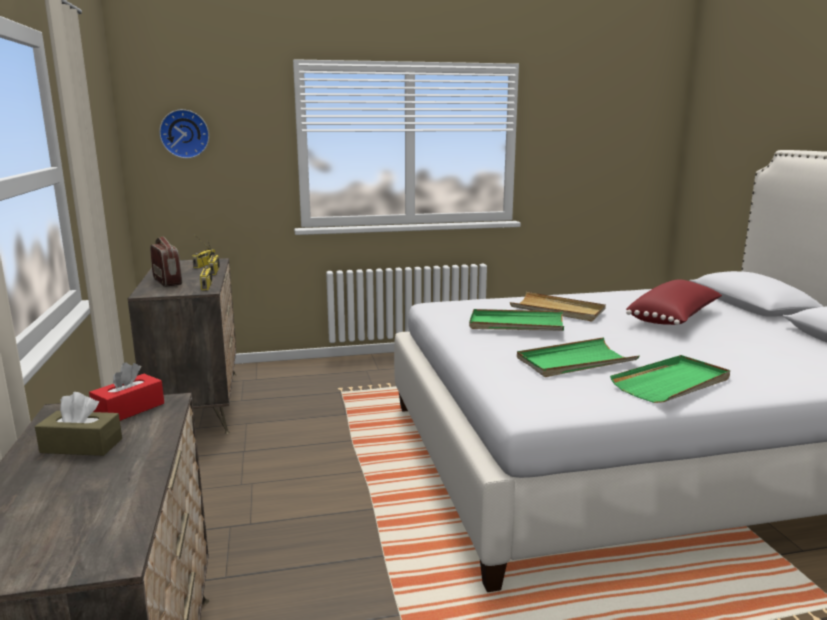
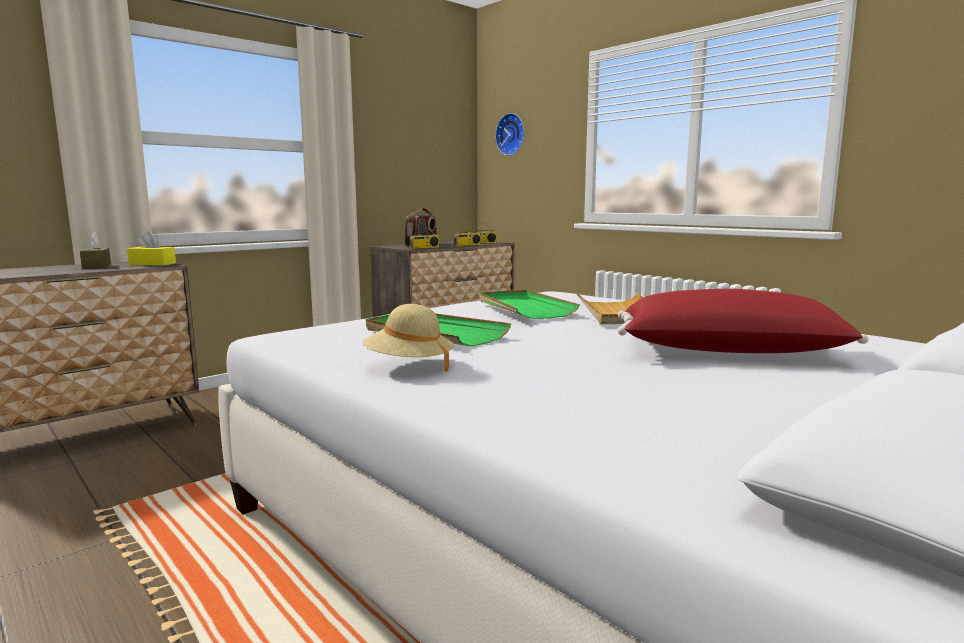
camera: 60 degrees right, 5 degrees down
red tissue box [89,362,164,421] -> yellow tissue box [127,232,176,265]
green tray [610,355,730,403] -> beige hat [363,304,454,372]

